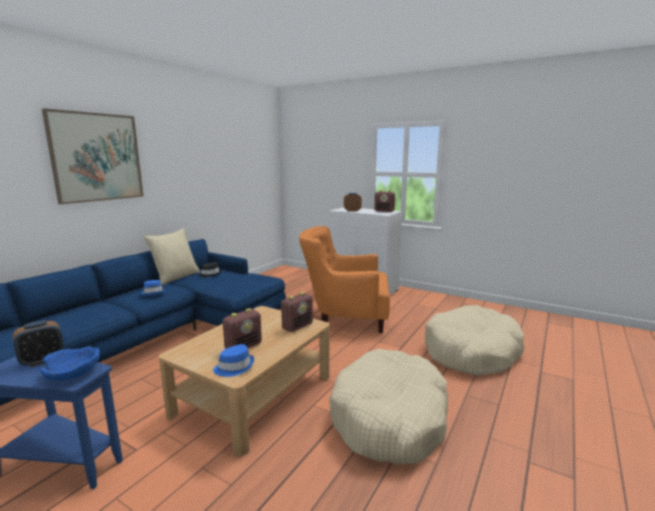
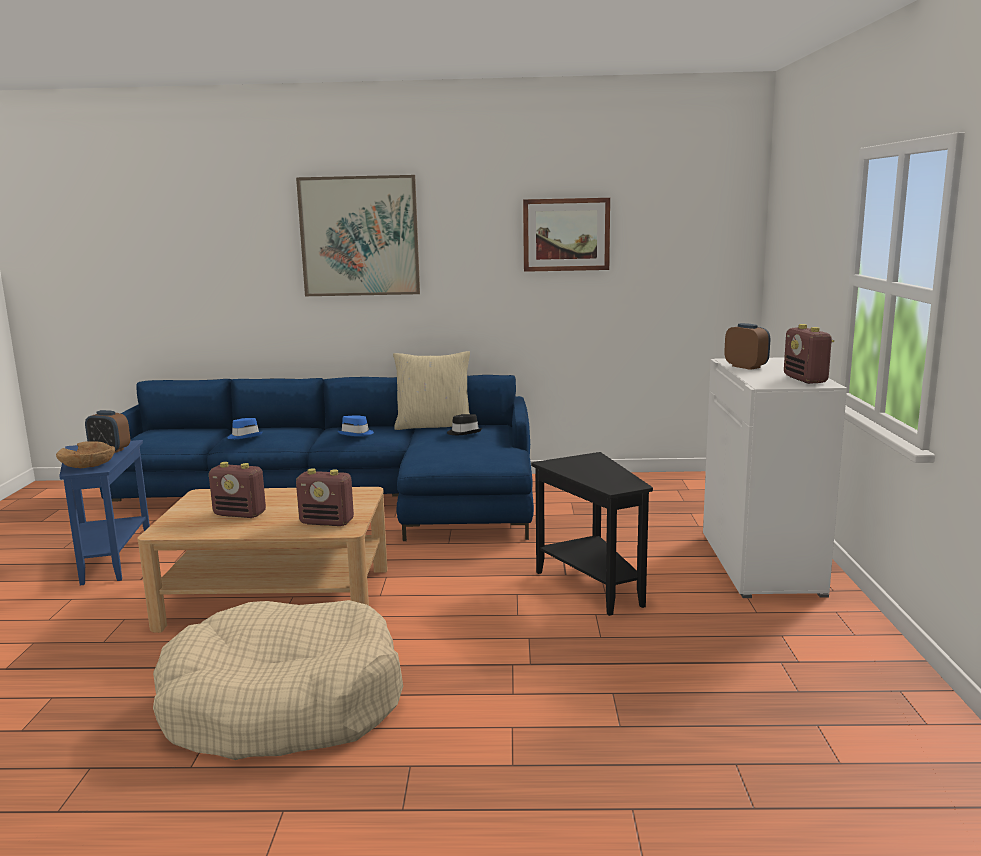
camera: 60 degrees right, 0 degrees up
blue bowl [39,347,100,381] -> brown bowl [56,441,115,468]
blue hat [213,344,254,377] -> blue hat moved to [228,418,263,439]
orange armchair [299,226,390,333] -> black side table [531,452,653,616]
beige dog bed [425,305,524,375] -> none
none -> picture [523,198,610,272]

